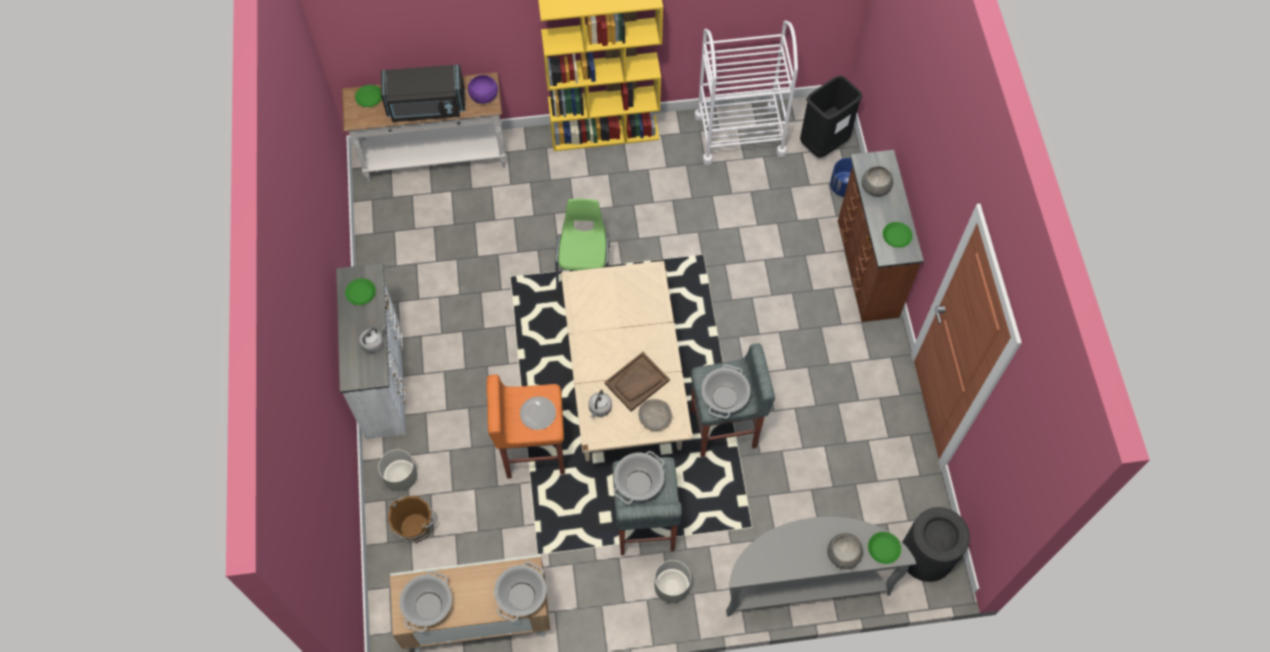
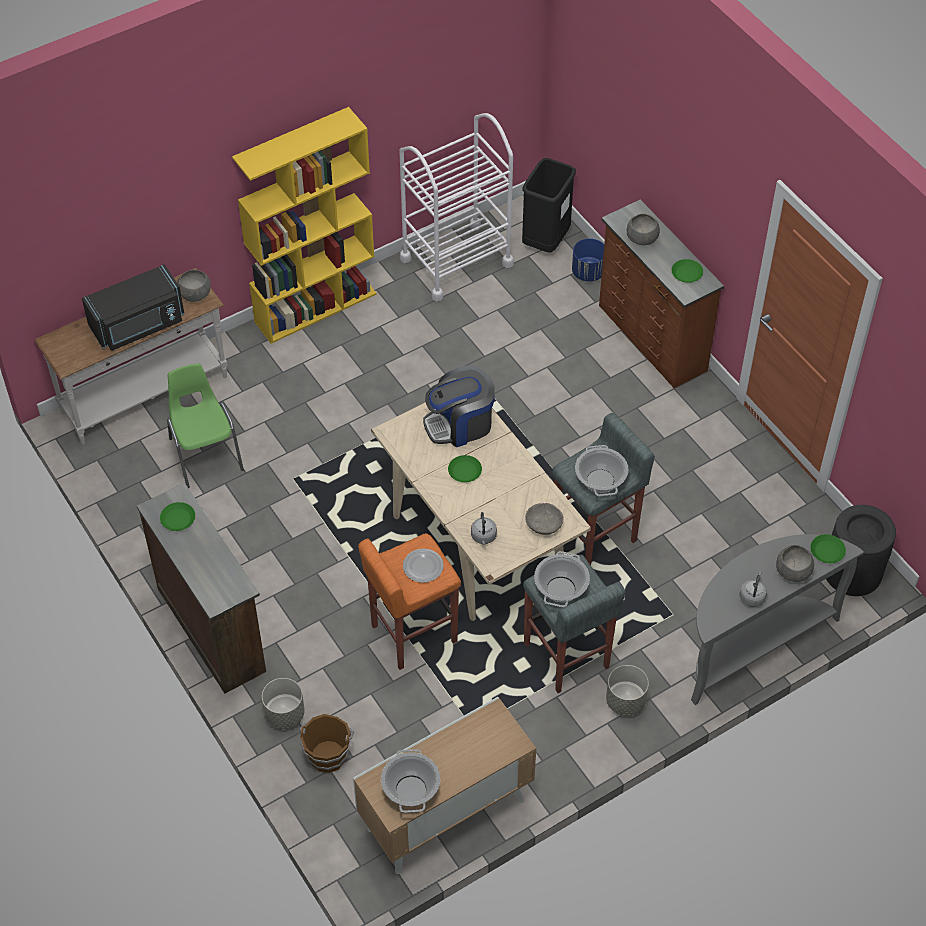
camera: 25 degrees left, 10 degrees down
white dresser [336,263,406,439] -> brown dresser [137,483,266,693]
green plate [355,85,382,107] -> green plate moved to [448,455,482,482]
grey kettle [359,326,385,353] -> grey kettle moved to [740,572,767,607]
purple bowl [468,75,498,104] -> grey bowl [177,270,211,302]
cooking pot [494,561,546,622] -> none
green chair [555,198,610,295] -> green chair moved to [167,363,244,488]
brown tray [605,352,670,412] -> none
none -> coffee machine [423,365,494,447]

